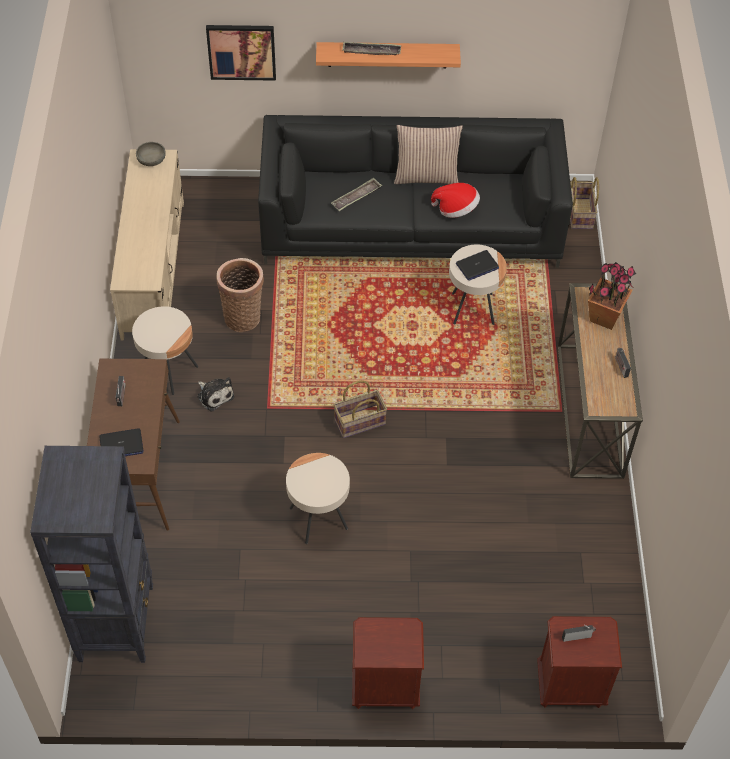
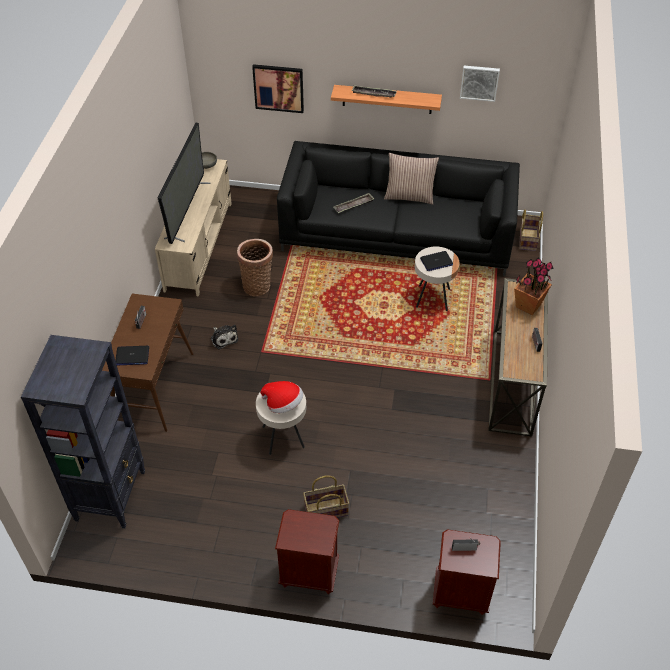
camera: 10 degrees right, 5 degrees down
beige side table [132,306,198,395] -> none
basket [333,380,387,438] -> basket moved to [303,475,349,518]
hat [431,183,480,218] -> hat moved to [260,381,303,413]
none -> television [158,123,210,244]
none -> picture [460,66,500,102]

